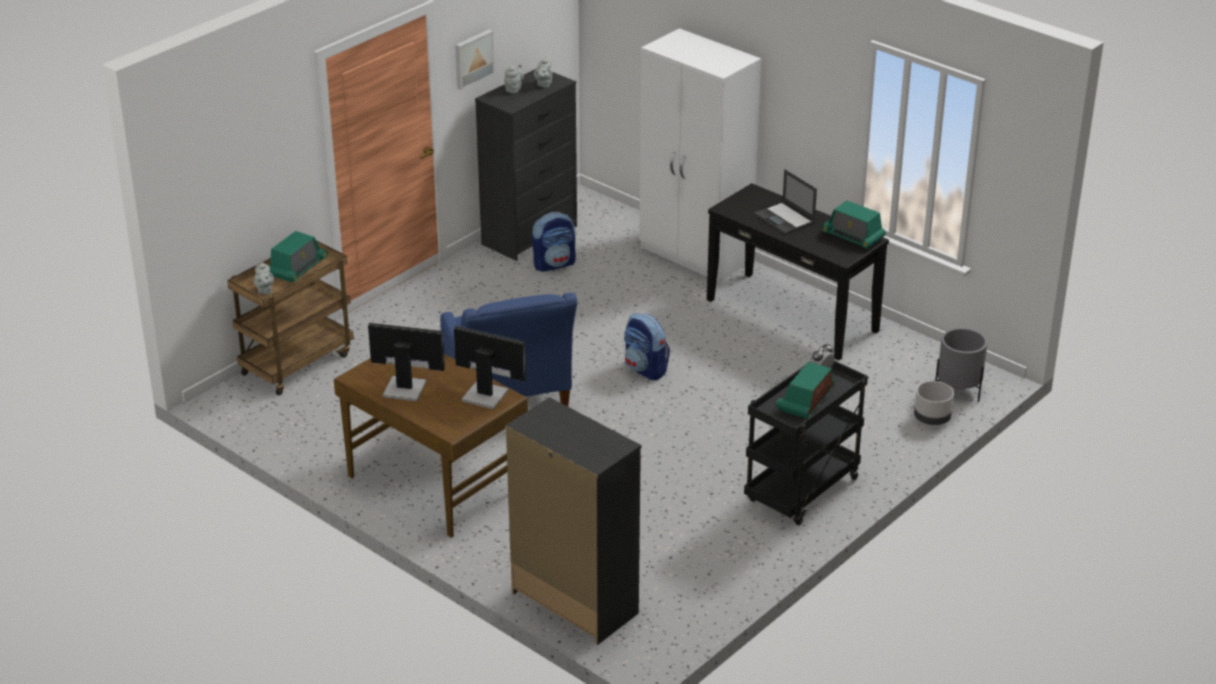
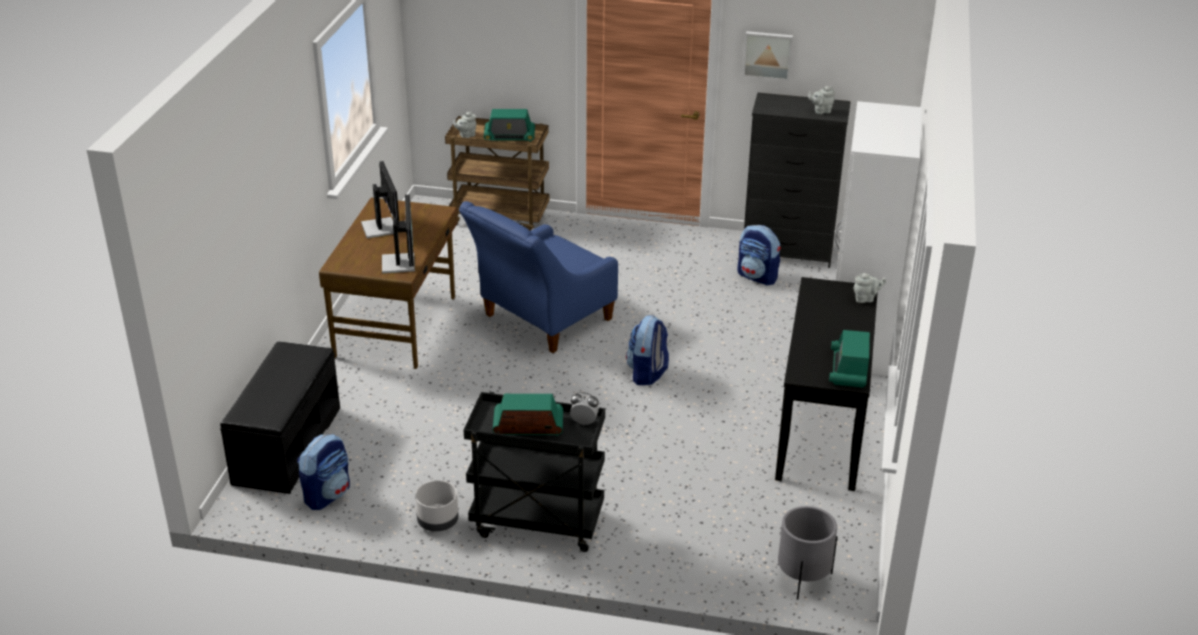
camera: 60 degrees right, 0 degrees up
grey teapot [504,64,524,93] -> grey teapot moved to [854,273,886,303]
black dresser [505,397,641,645] -> black bench [220,341,340,494]
laptop [754,169,817,235] -> none
grey planter [914,381,954,425] -> grey planter moved to [415,480,459,532]
none -> backpack [297,434,350,510]

